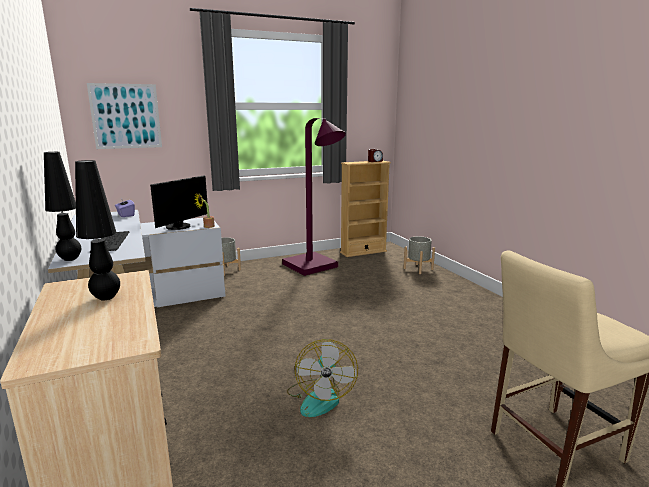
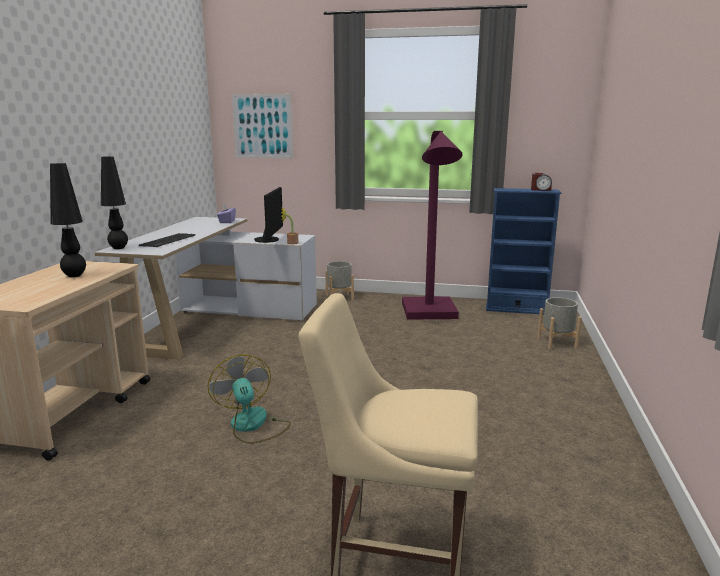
camera: 35 degrees right, 0 degrees up
monitor [150,175,207,230] -> monitor turned 60 degrees counterclockwise [254,187,283,243]
fan [287,339,358,417] -> fan turned 120 degrees clockwise [208,354,291,444]
beige bookcase [340,161,391,257] -> blue bookcase [486,188,561,315]

